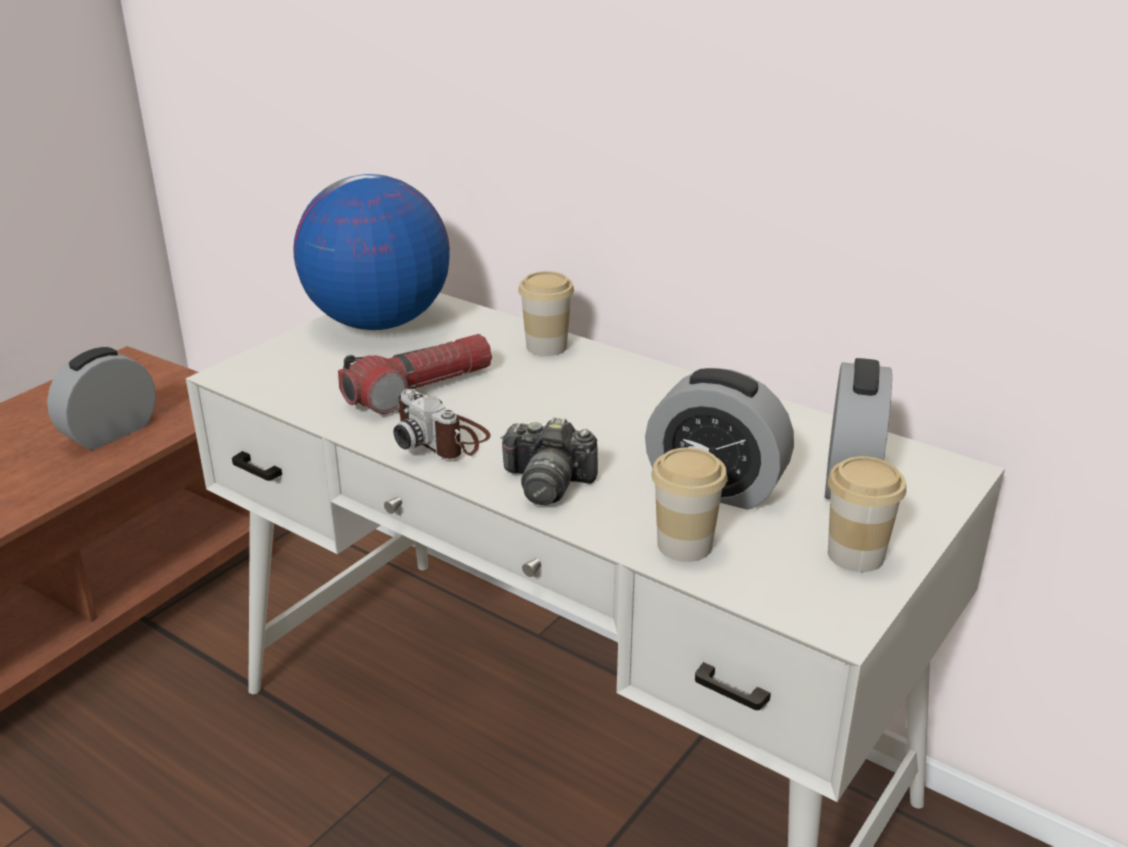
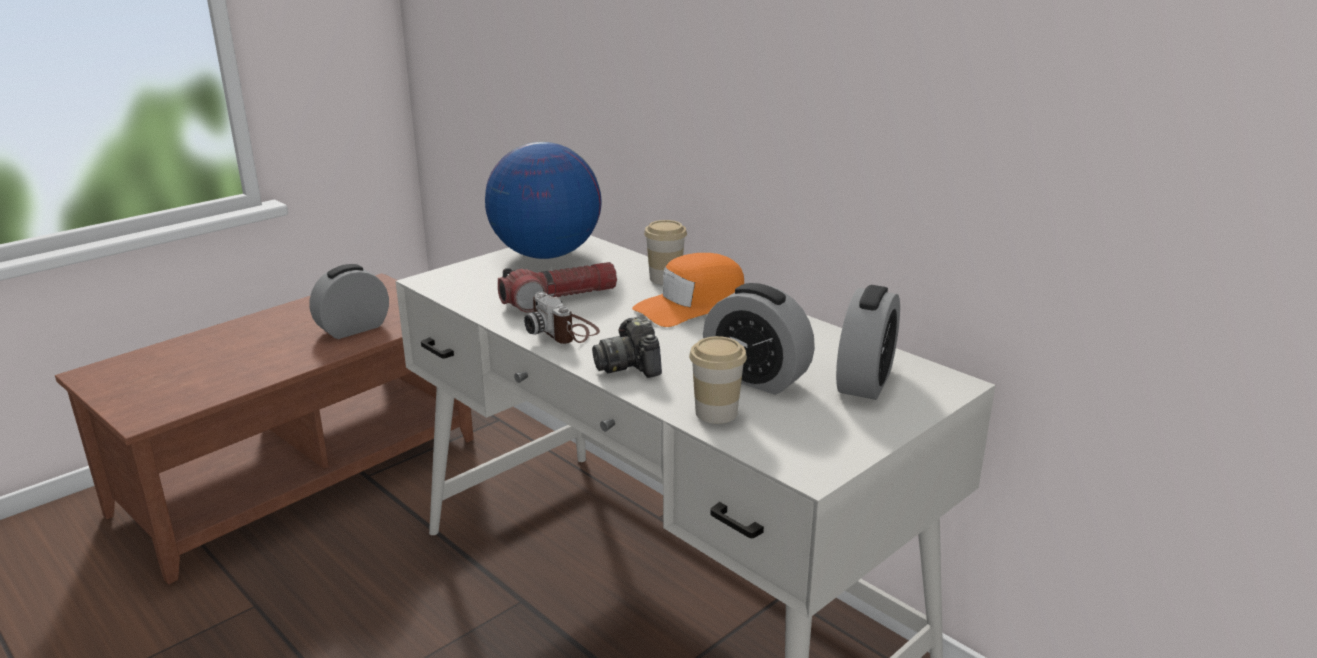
camera: 10 degrees right, 5 degrees down
camera [500,417,598,505] -> camera turned 45 degrees clockwise [592,317,662,378]
cup [828,456,906,572] -> none
none -> orange cap [632,253,744,327]

